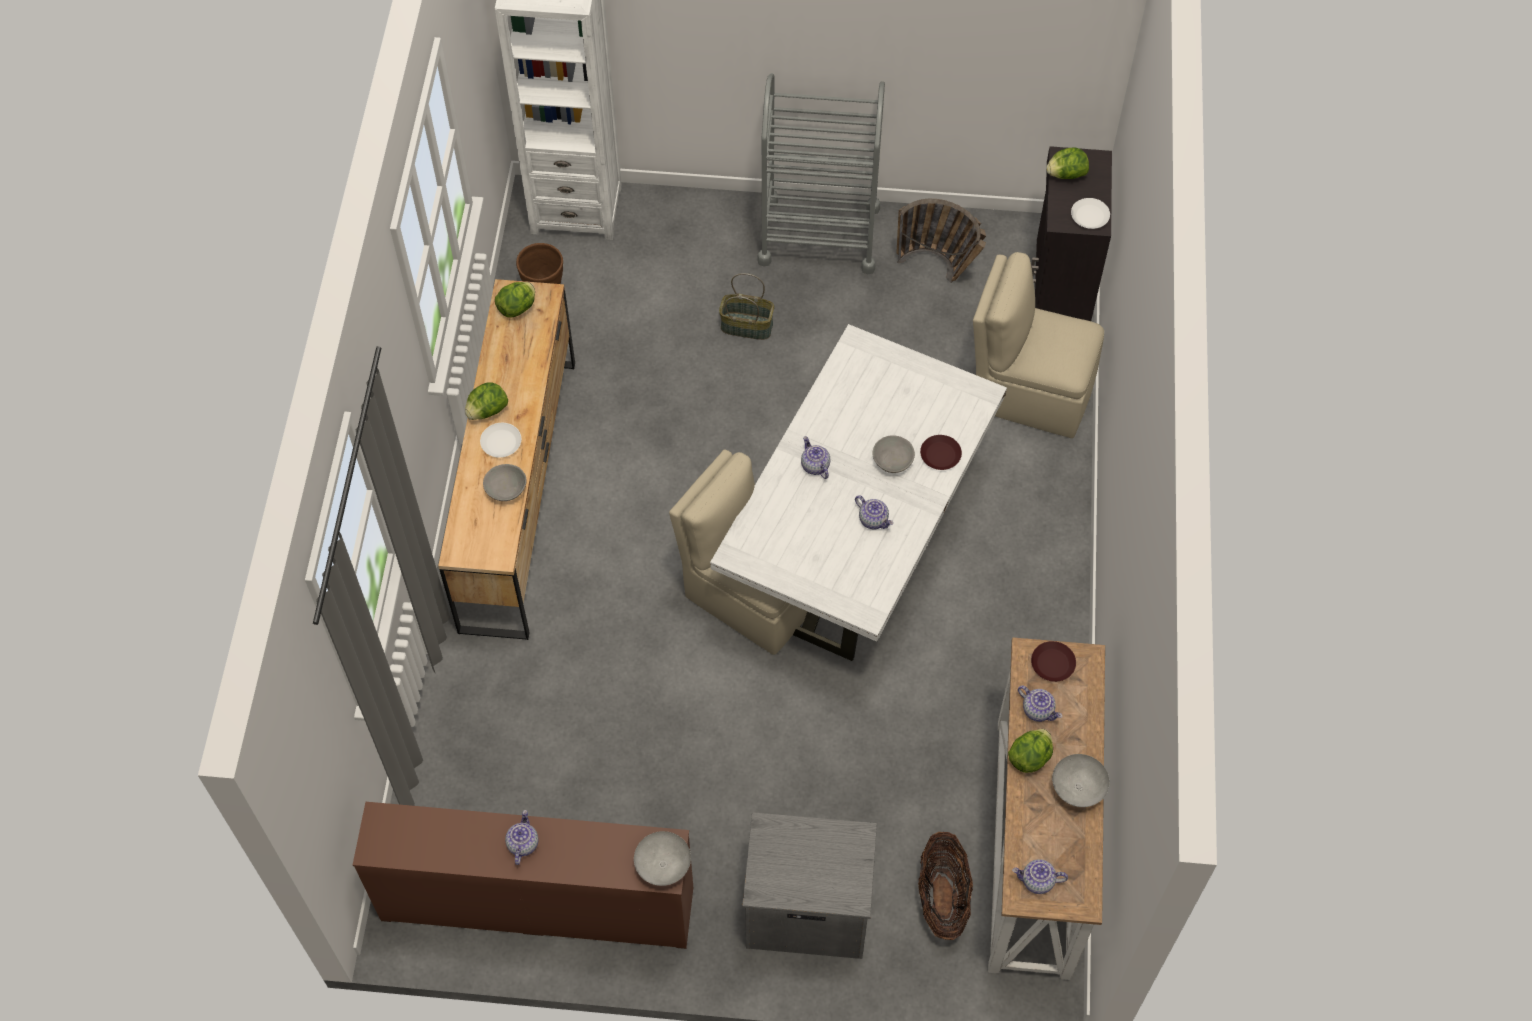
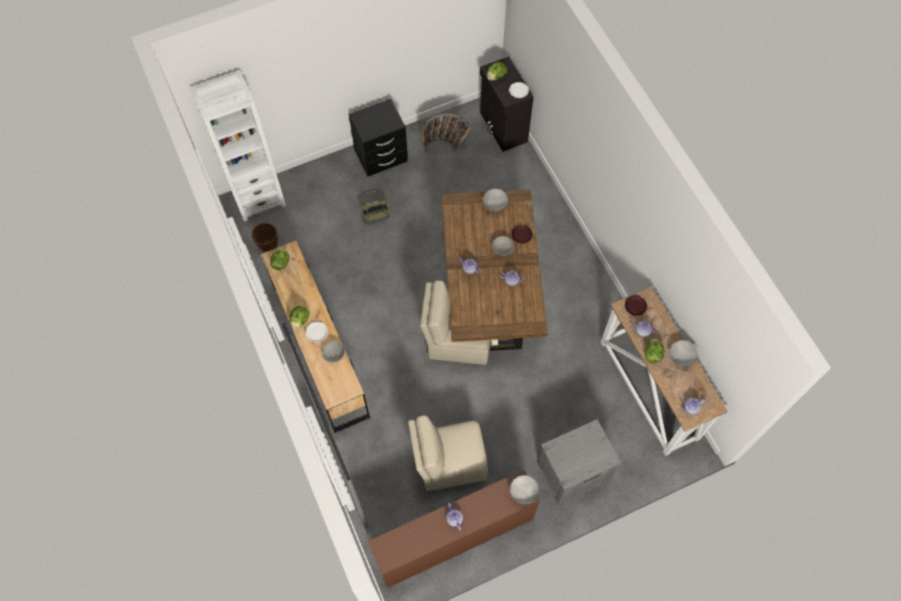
camera: 30 degrees left, 5 degrees up
white dining table [710,324,1007,661] -> brown dining table [442,189,547,351]
grey cart [757,74,885,274] -> black nightstand [349,99,408,176]
basket [918,832,973,940] -> none
beige chair [973,252,1104,438] -> beige chair moved to [408,415,488,491]
none -> grey bowl [483,189,508,211]

